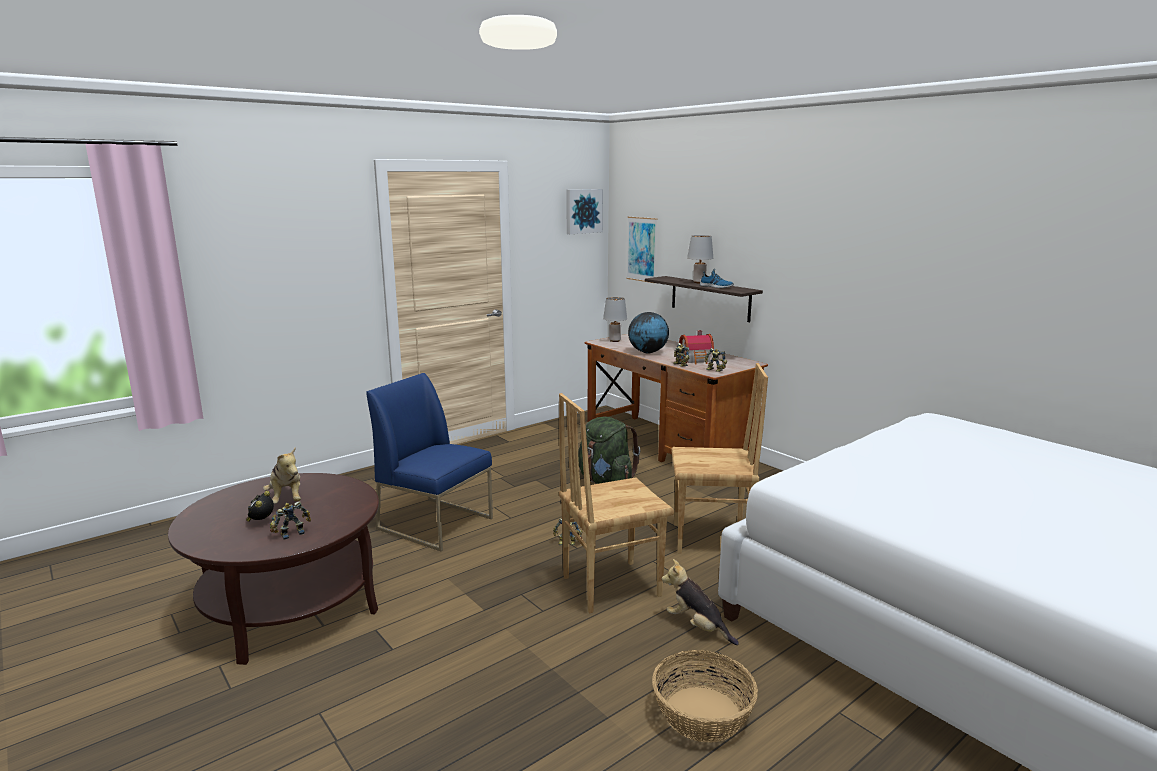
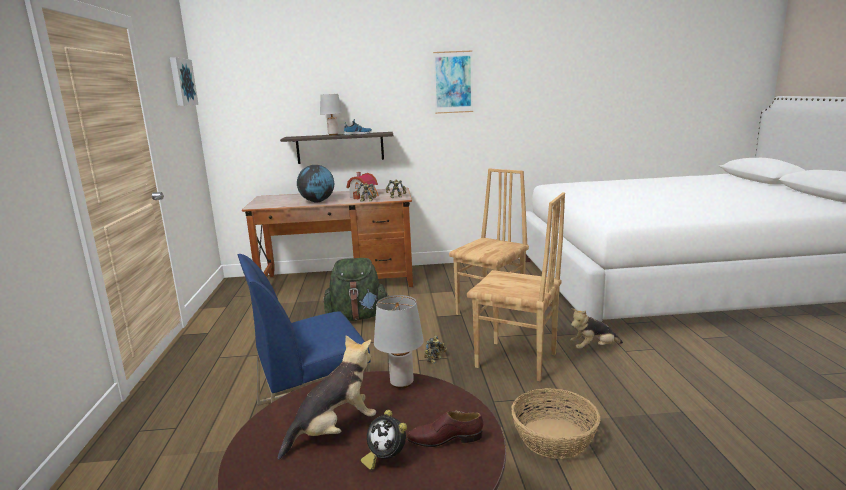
camera: 55 degrees left, 0 degrees up
plush toy [263,447,301,504] -> plush toy turned 45 degrees counterclockwise [278,336,376,460]
toy robot [270,502,311,539] -> brown shoe [407,411,483,447]
brown chair [559,393,674,614] -> brown chair turned 75 degrees counterclockwise [467,192,565,381]
grey table lamp [603,297,627,342] -> grey table lamp moved to [374,295,424,389]
picture [626,217,658,283] -> picture moved to [433,51,473,114]
basket [652,650,758,743] -> basket moved to [512,388,600,459]

